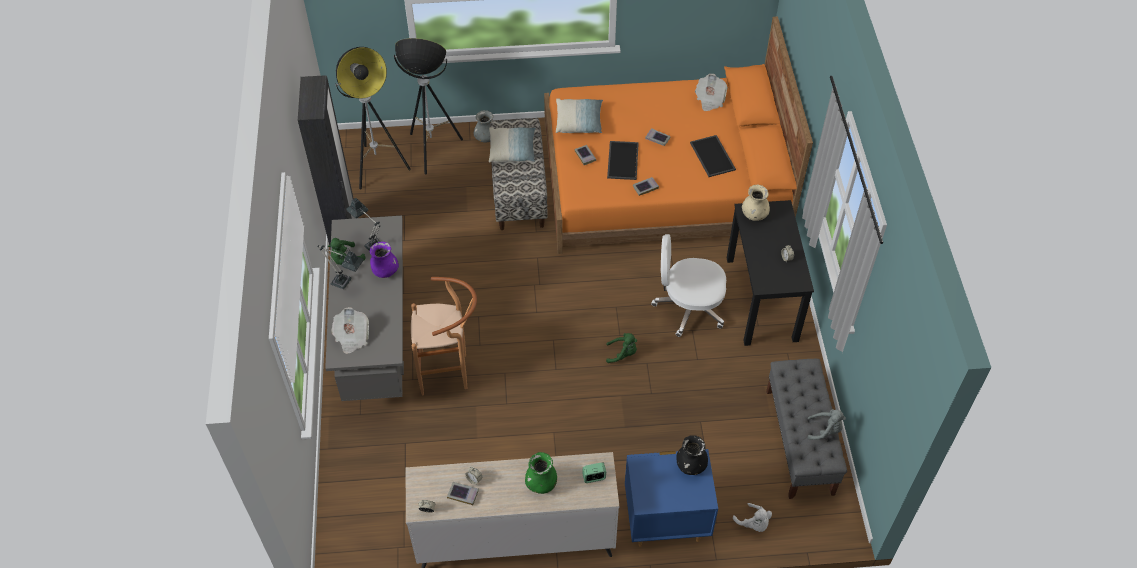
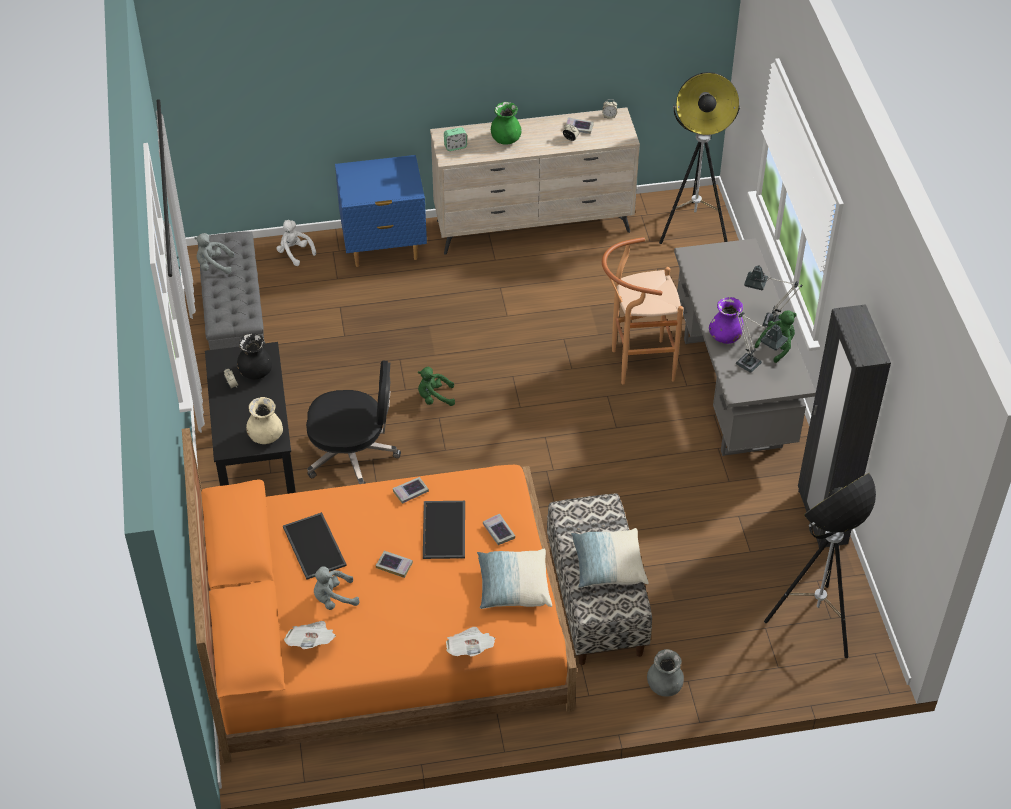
camera: 175 degrees right, 5 degrees down
newspaper [331,307,369,354] -> newspaper moved to [446,627,496,657]
floor lamp [393,38,463,175] -> floor lamp moved to [659,72,740,244]
white office chair [651,234,726,337] -> black office chair [306,361,401,484]
black vase [676,435,708,475] -> black vase moved to [237,333,272,379]
none -> grey plush toy [312,566,360,610]

